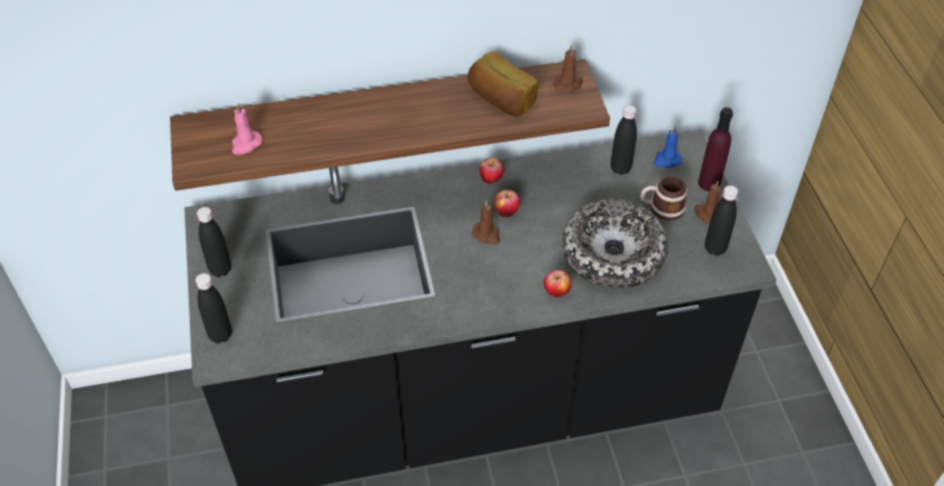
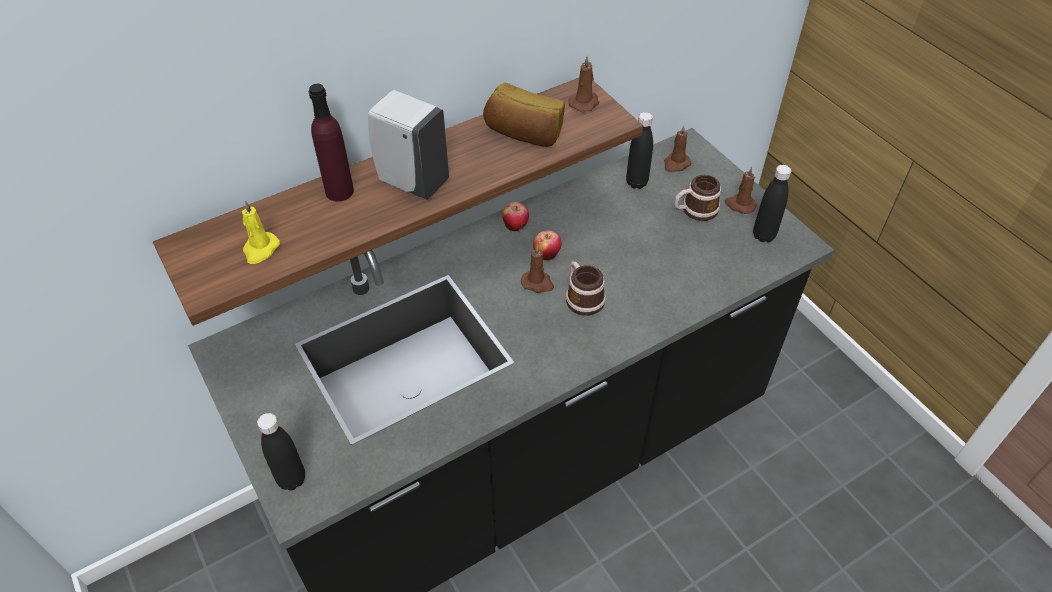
camera: 20 degrees left, 0 degrees up
black bottle [197,207,232,277] -> none
pink candle [232,103,262,155] -> yellow candle [242,201,280,264]
apple [544,270,571,297] -> none
bowl [562,199,668,289] -> none
blue candle [653,126,682,168] -> brown candle [664,125,691,172]
purple bottle [698,107,733,191] -> purple bottle moved to [309,84,354,201]
none -> white soap dispenser [368,90,449,200]
none -> mug [566,261,606,316]

